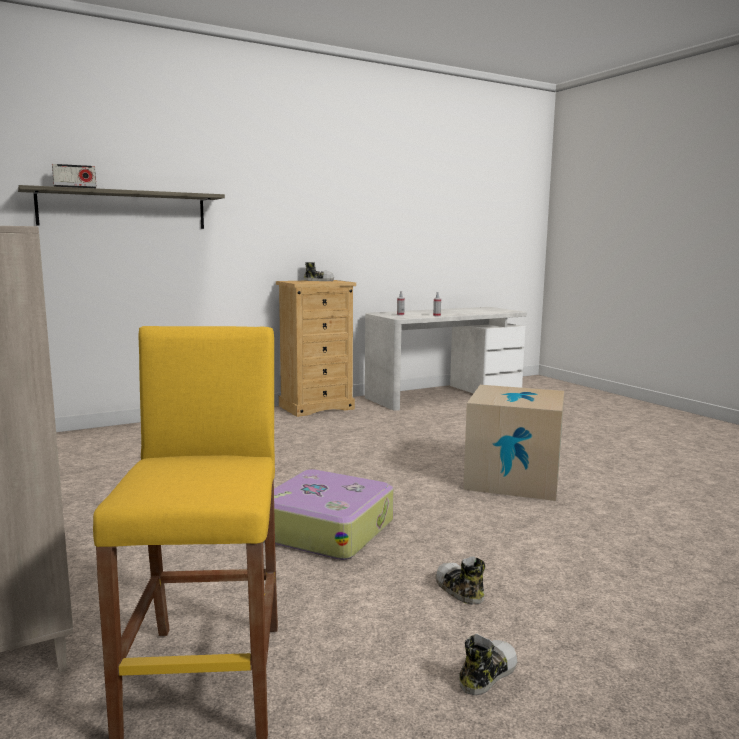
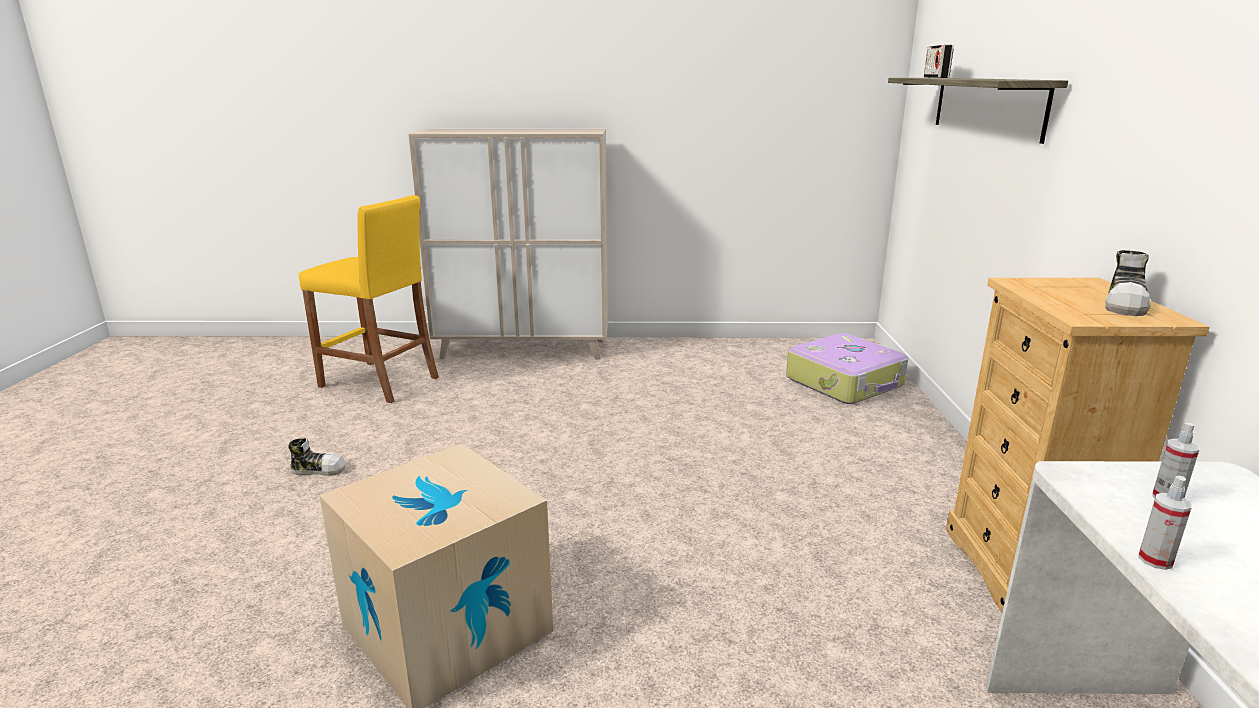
camera: 120 degrees right, 10 degrees up
suitcase [274,469,394,560] -> suitcase moved to [786,333,908,404]
shoe [459,634,518,695] -> none

